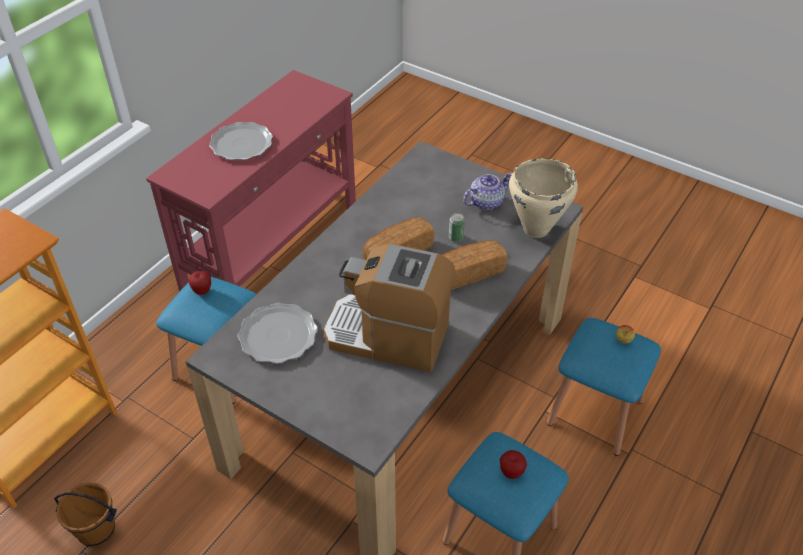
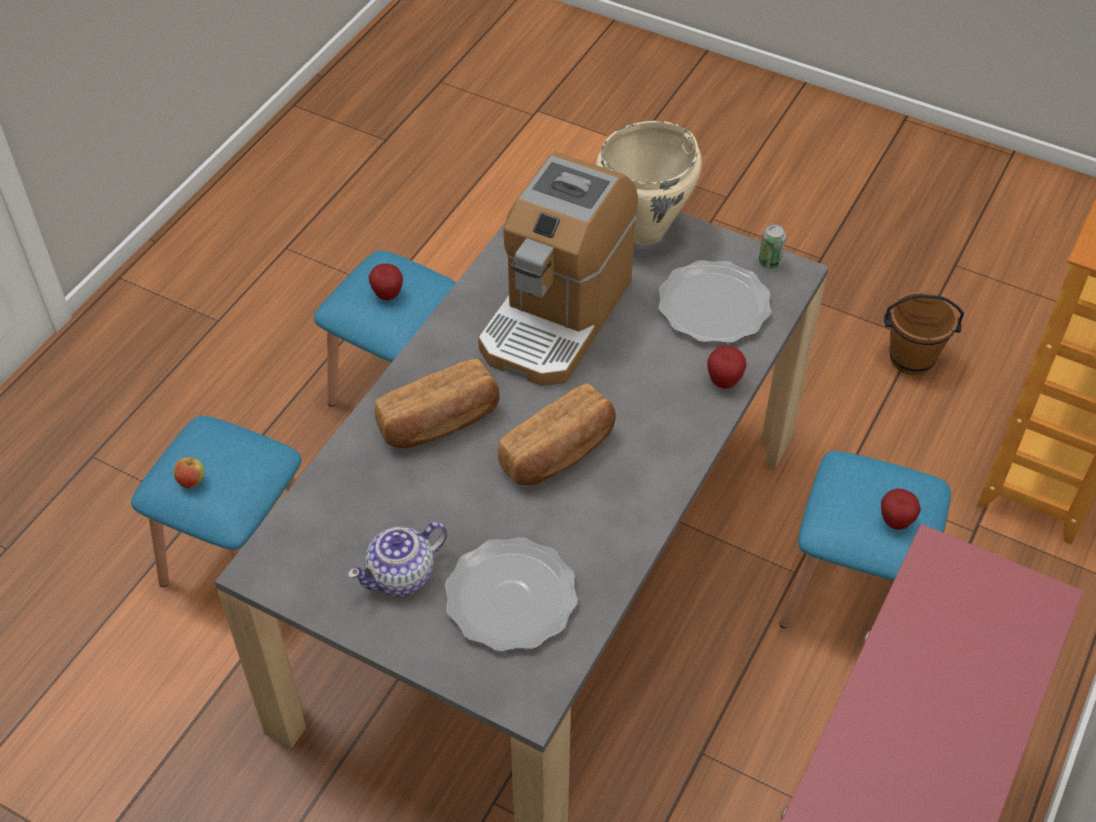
camera: 175 degrees right, 5 degrees up
plate [209,122,273,160] -> plate moved to [445,537,578,652]
coffee machine [324,243,456,372] -> coffee machine turned 105 degrees clockwise [478,152,638,386]
can [449,213,465,242] -> can moved to [759,224,786,269]
beige cooking pot [509,158,578,238] -> beige cooking pot moved to [596,121,702,245]
none -> apple [707,346,747,389]

